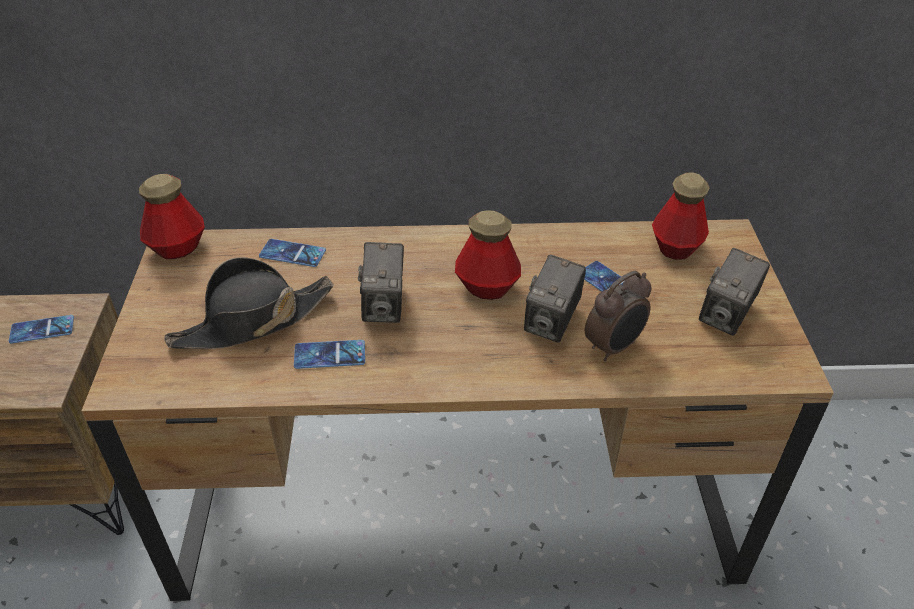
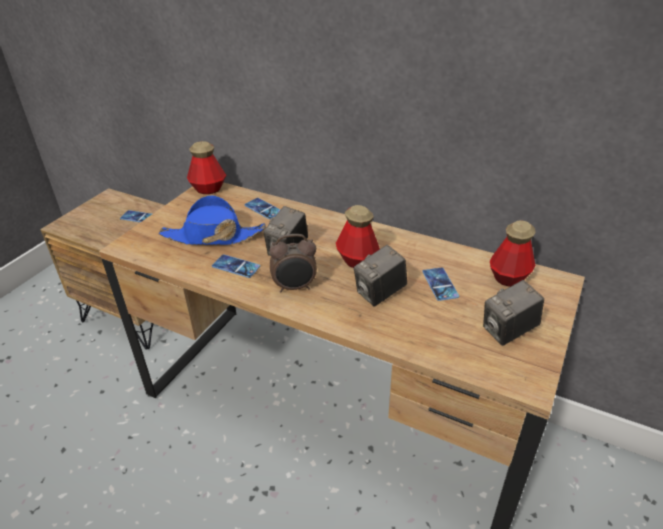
camera: 30 degrees right, 5 degrees down
black hat [164,257,333,349] -> blue hat [159,195,266,245]
alarm clock [585,271,652,361] -> alarm clock moved to [269,234,317,292]

